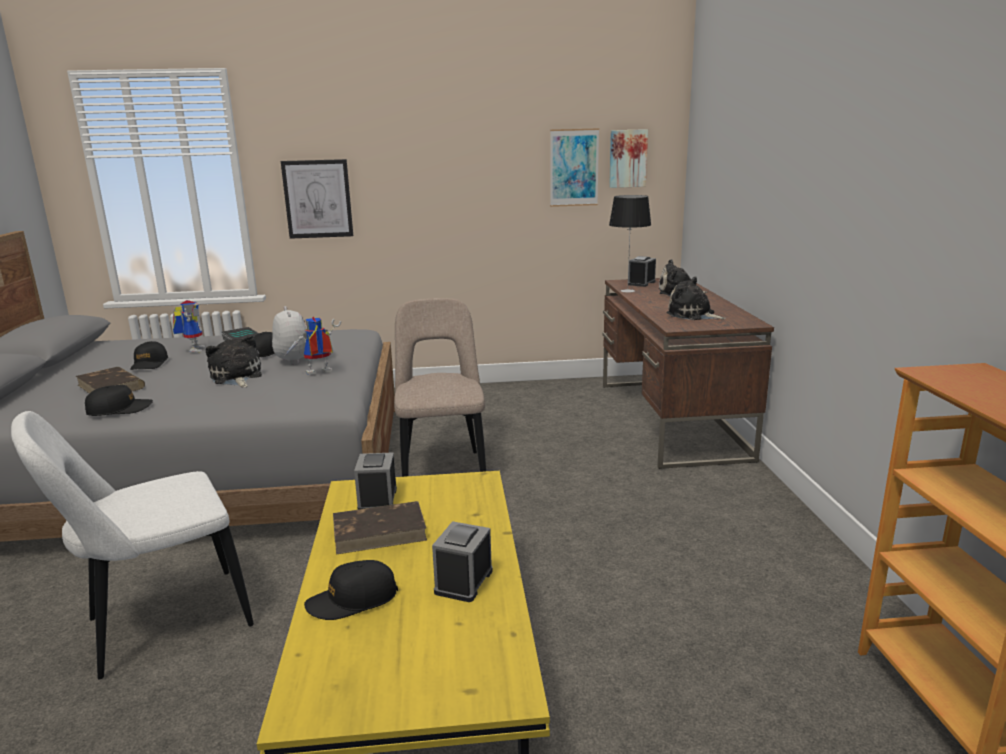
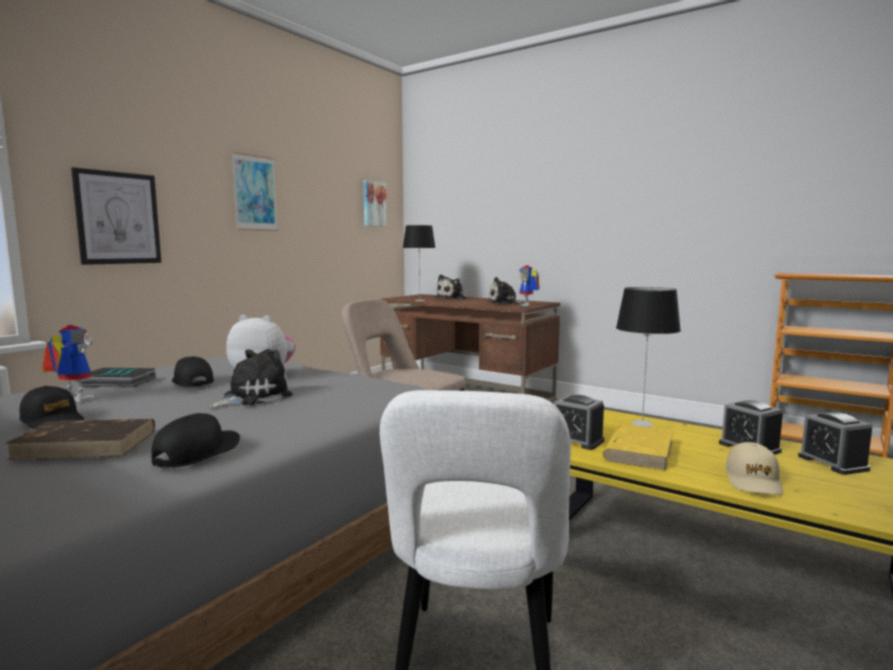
camera: 50 degrees left, 10 degrees down
plush toy [206,335,262,388] -> plush toy turned 120 degrees clockwise [209,349,293,408]
toy robot [285,316,341,375] -> toy robot moved to [519,265,539,307]
black cap [304,560,398,620] -> beige cap [725,442,783,495]
brown book [333,501,427,555] -> yellow book [602,424,673,471]
picture [550,128,599,207] -> picture moved to [232,152,278,231]
alarm clock [628,256,656,287] -> alarm clock moved to [798,412,873,475]
none -> table lamp [616,287,681,427]

